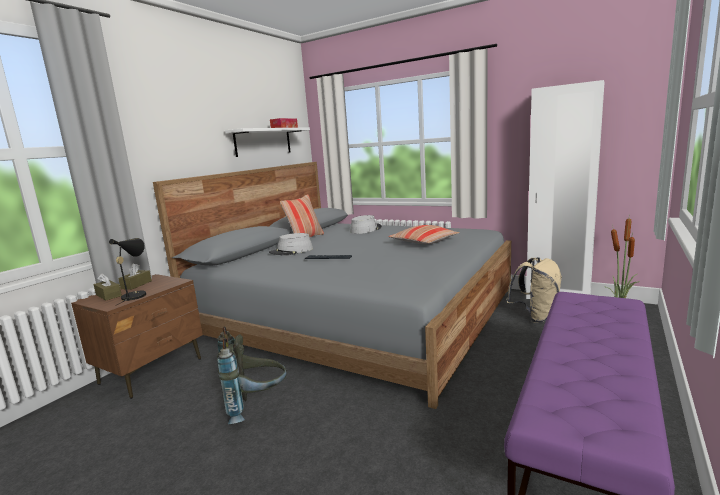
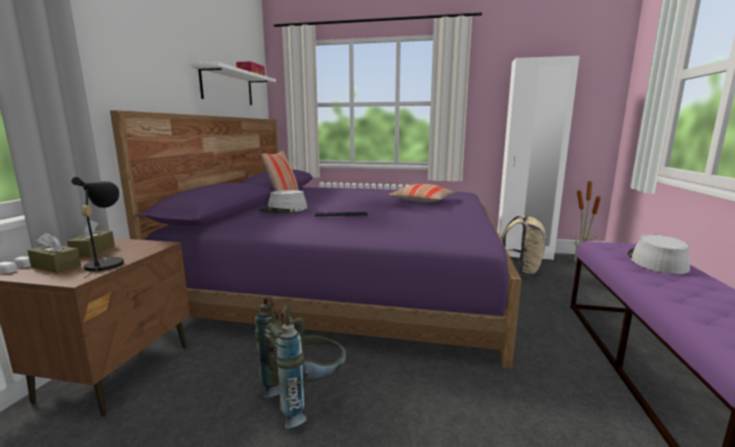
camera: 20 degrees left, 0 degrees up
grey bed [153,162,511,409] -> purple bed [110,110,521,369]
grey hat [350,215,382,234] -> grey hat moved to [627,234,690,274]

